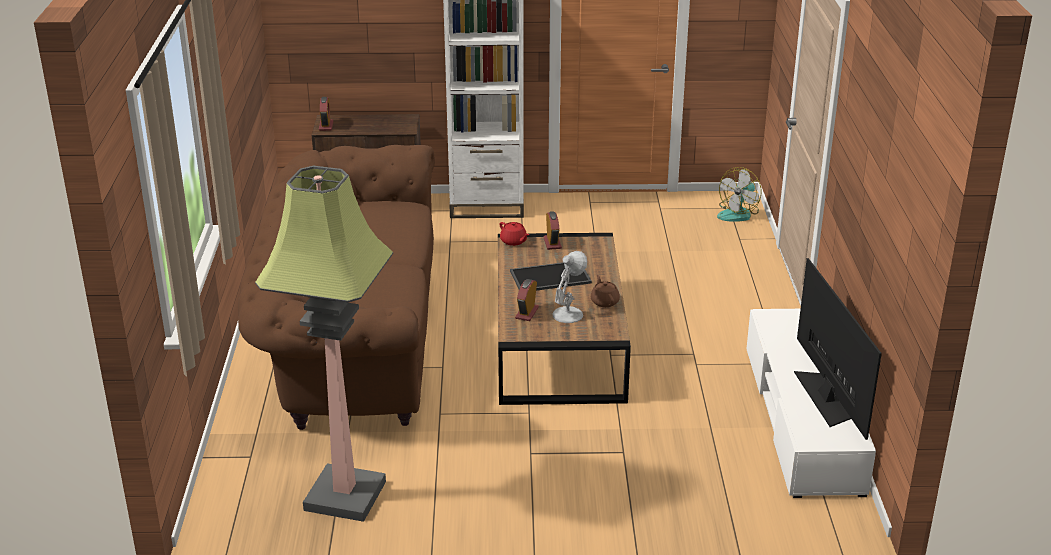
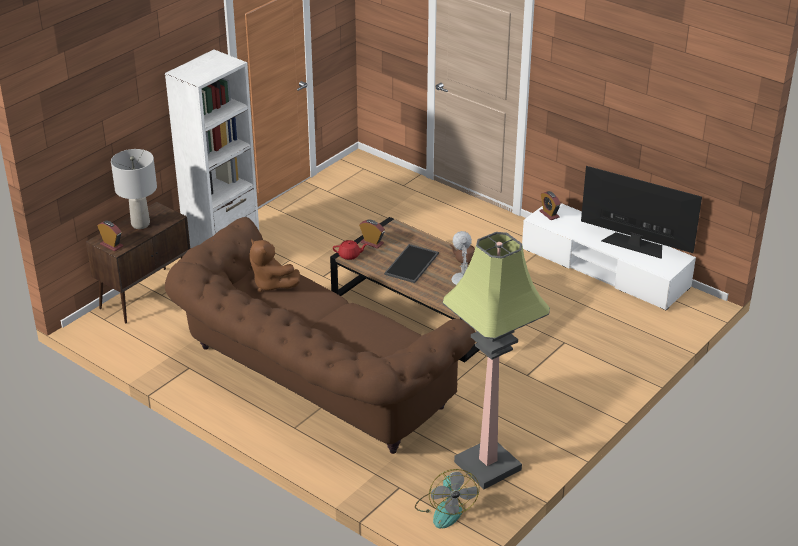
camera: 50 degrees left, 5 degrees up
alarm clock [515,279,539,321] -> alarm clock moved to [540,191,561,220]
fan [717,167,761,222] -> fan moved to [415,469,479,529]
none -> grey table lamp [111,149,157,229]
none -> brown plush toy [249,239,300,292]

